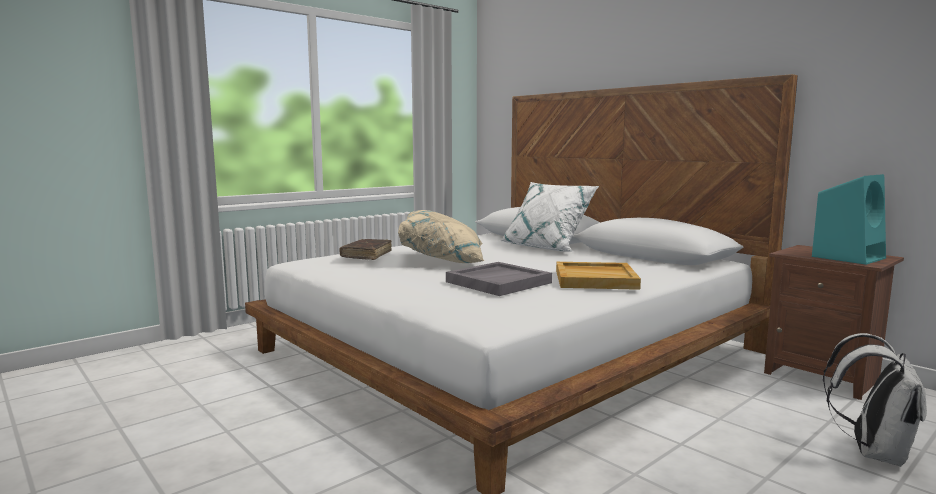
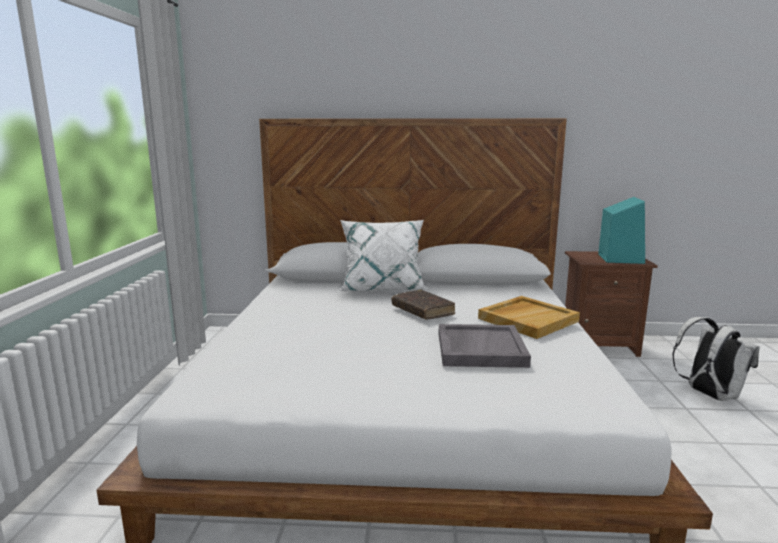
camera: 45 degrees left, 5 degrees up
brown book [339,239,392,260] -> brown book moved to [392,290,455,319]
beige pillow [398,210,484,263] -> none

